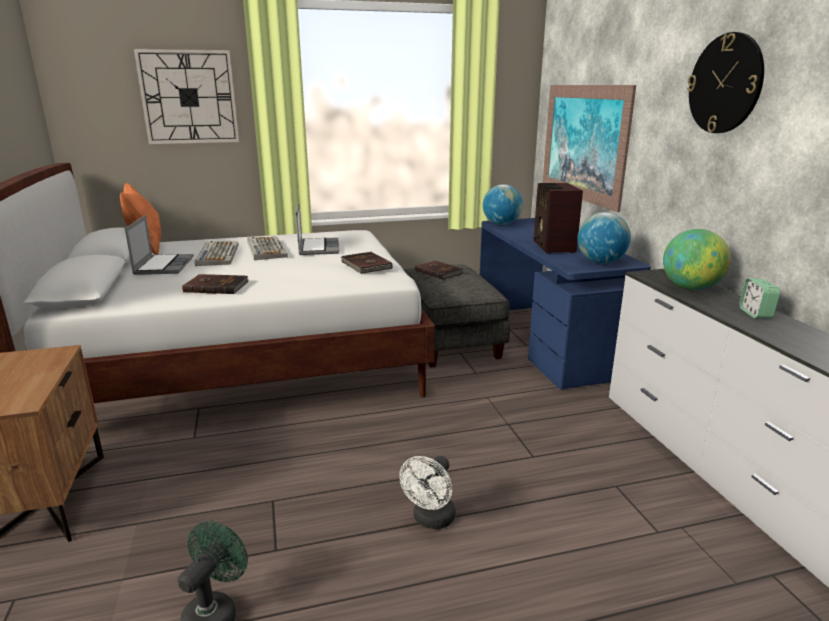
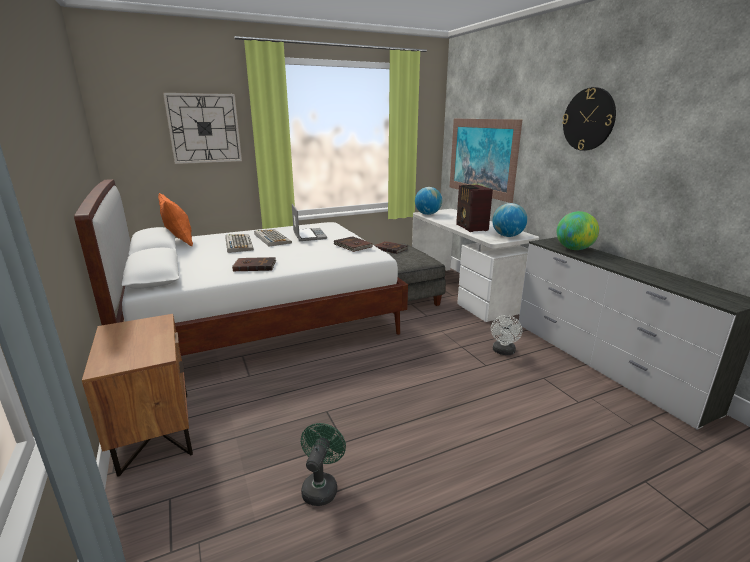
camera: 10 degrees left, 0 degrees up
laptop [125,215,194,275] -> none
white fan [399,456,456,529] -> white fan moved to [491,315,522,355]
blue desk [480,218,651,389] -> white desk [412,209,539,322]
alarm clock [739,278,780,319] -> none

